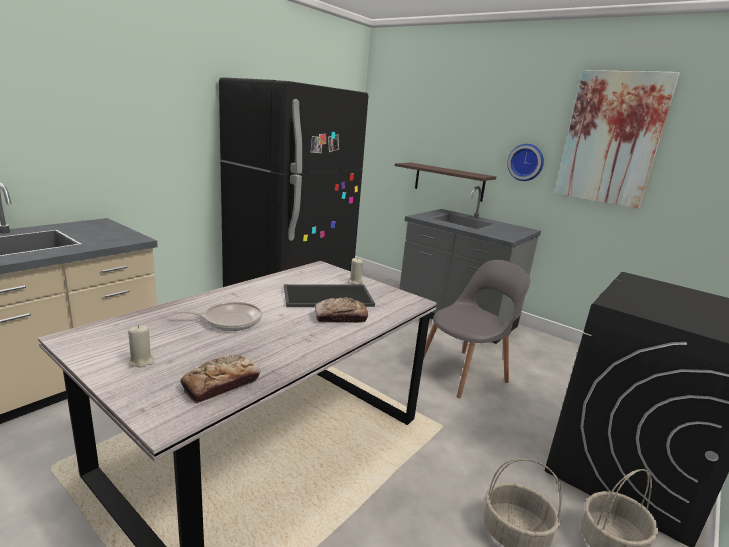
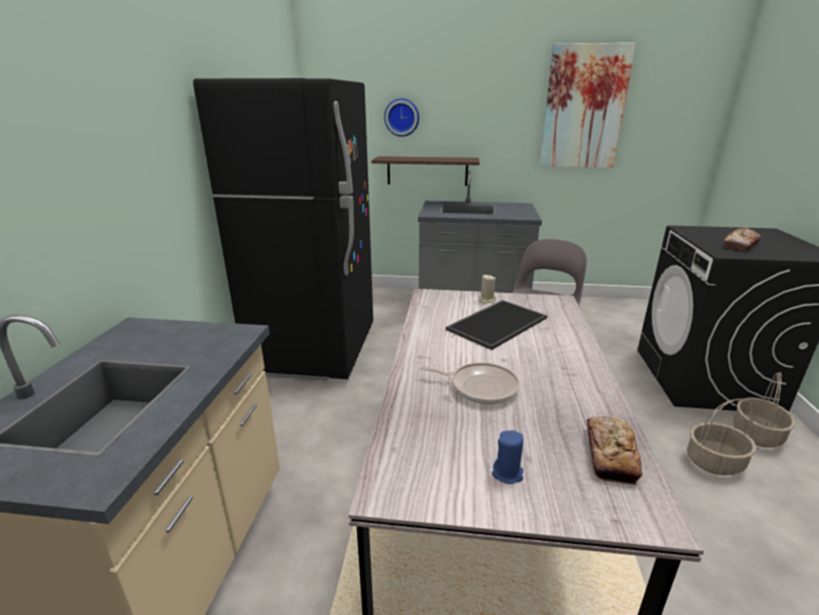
camera: 30 degrees left, 5 degrees up
beige candle [128,325,154,368] -> blue candle [492,430,523,484]
frying pan [173,302,262,331] -> frying pan turned 60 degrees clockwise [420,362,520,404]
bread [315,297,368,323] -> bread moved to [724,227,761,251]
wall clock [507,144,544,181] -> wall clock moved to [384,98,419,137]

